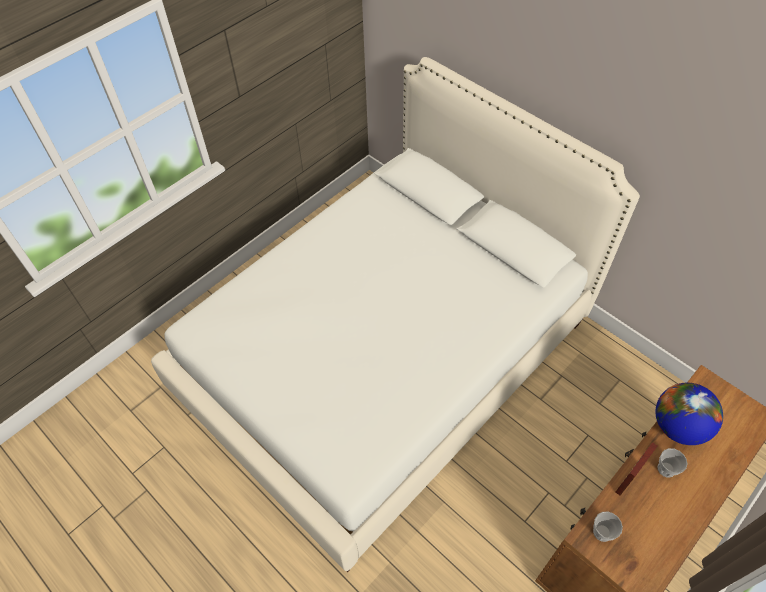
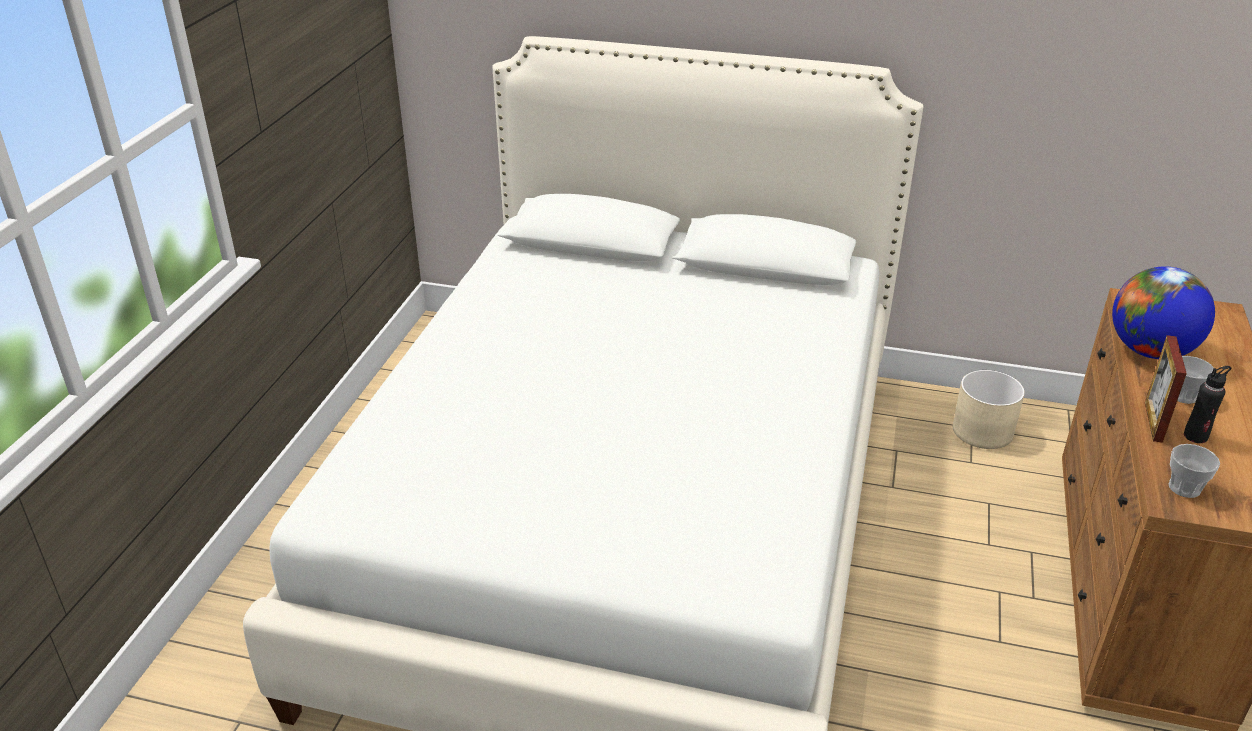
camera: 30 degrees left, 20 degrees down
none -> beige planter [953,370,1025,449]
none -> black bottle [1184,366,1231,443]

